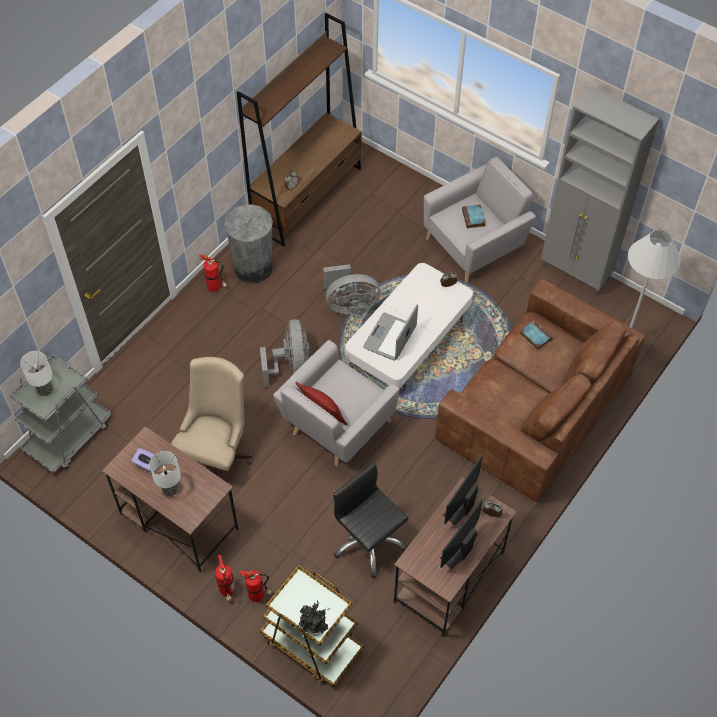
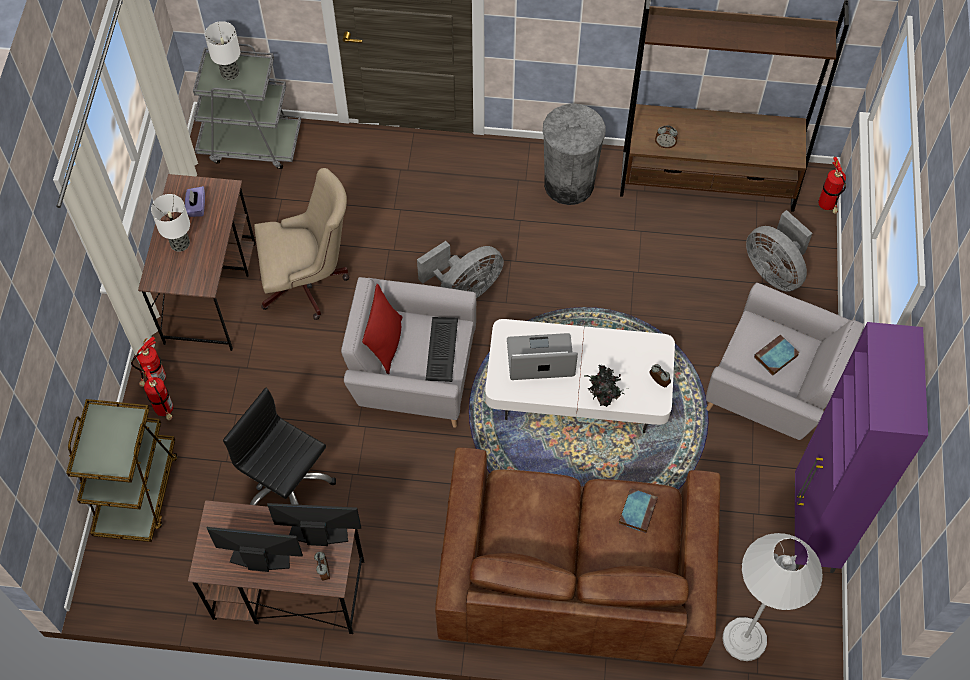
camera: 60 degrees right, 5 degrees up
fire extinguisher [199,255,227,292] -> fire extinguisher moved to [818,157,846,214]
potted plant [296,600,329,635] -> potted plant moved to [584,365,624,407]
grey fan [323,264,380,314] -> grey fan moved to [746,210,812,292]
black office chair [333,462,409,577] -> black office chair turned 75 degrees counterclockwise [223,388,336,505]
grey cabinet [541,86,659,297] -> purple cabinet [794,322,928,573]
none -> keyboard [426,317,458,382]

